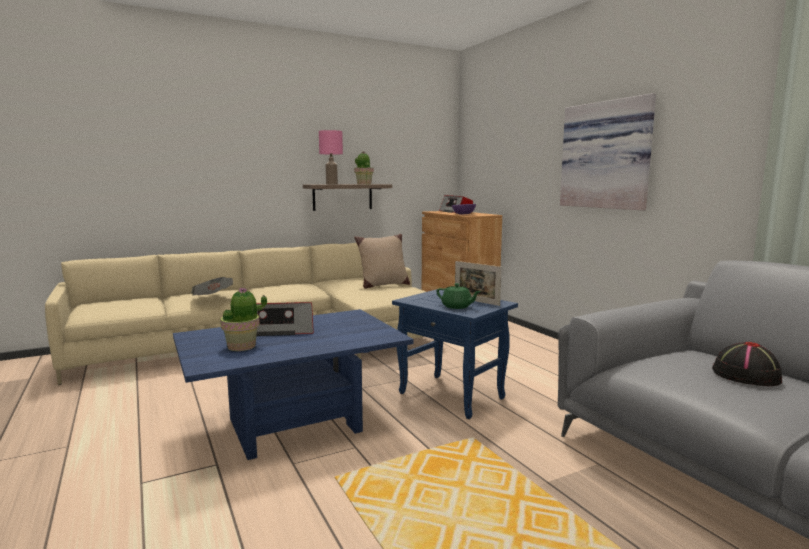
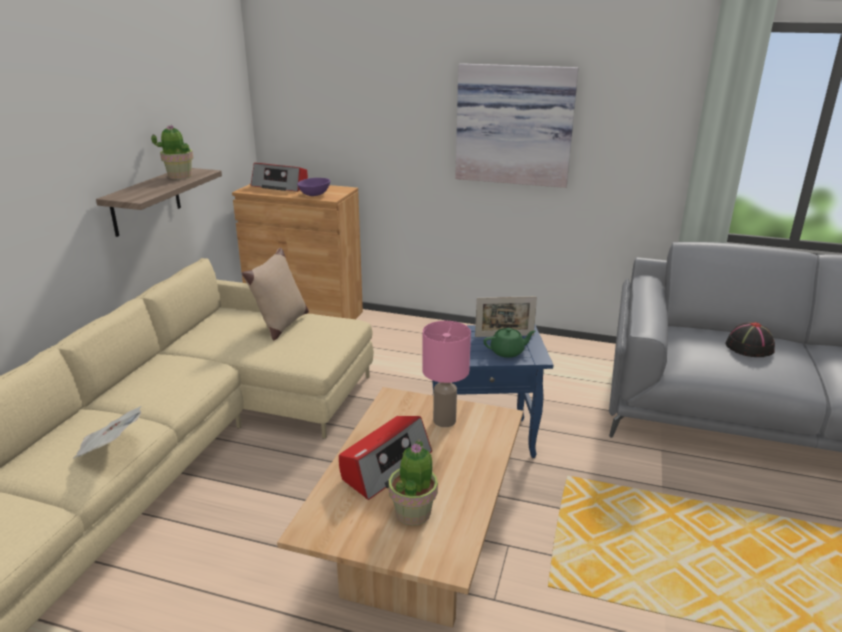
camera: 45 degrees left, 15 degrees up
blue coffee table [173,309,413,460] -> beige coffee table [277,387,523,628]
pink table lamp [319,130,343,184] -> pink table lamp moved to [422,321,471,427]

